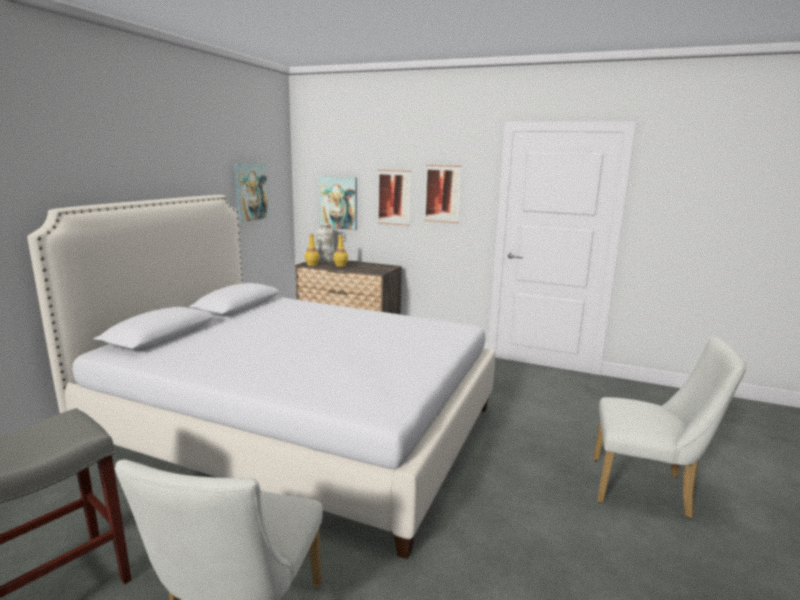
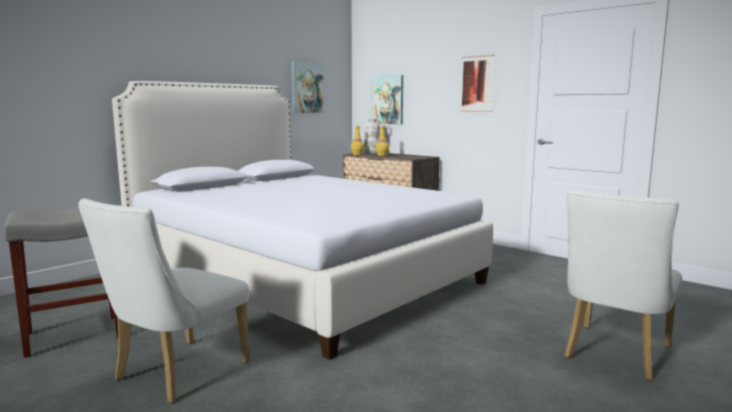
camera: 20 degrees right, 5 degrees down
picture [377,170,411,226] -> none
white chair [593,336,747,519] -> white chair turned 90 degrees clockwise [565,190,682,380]

